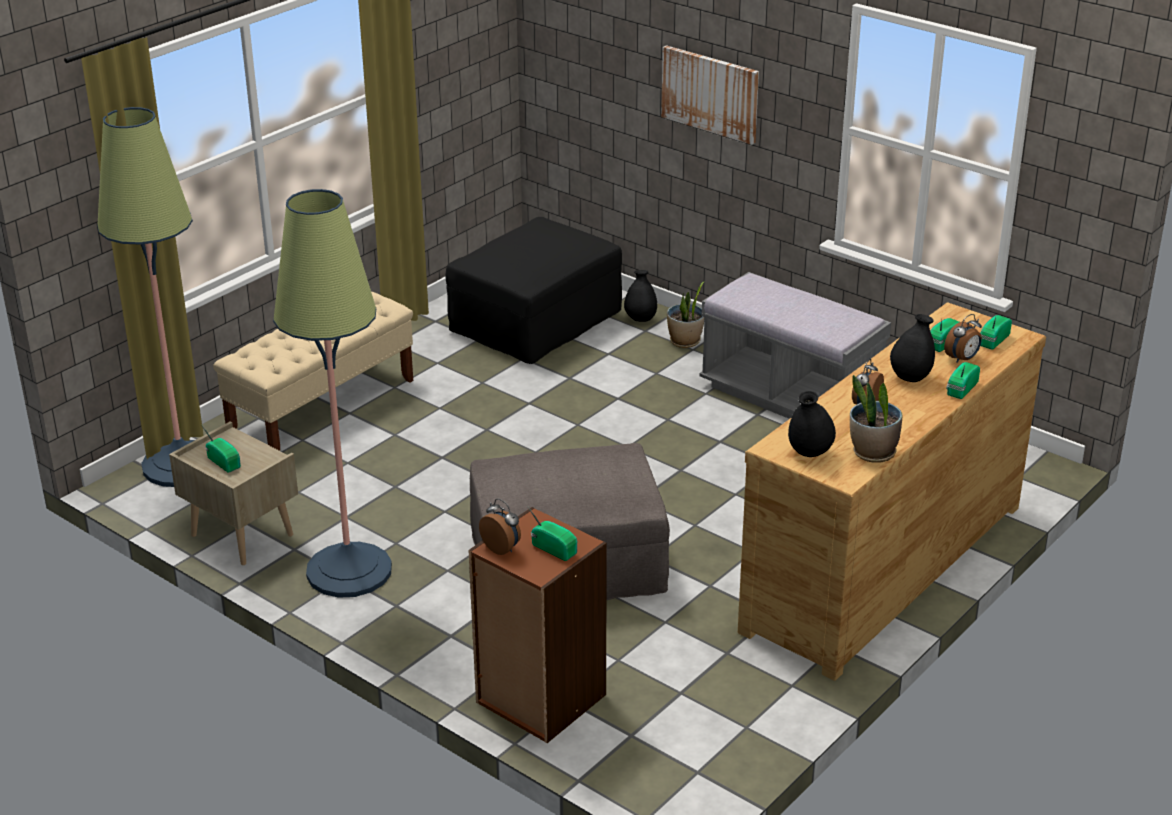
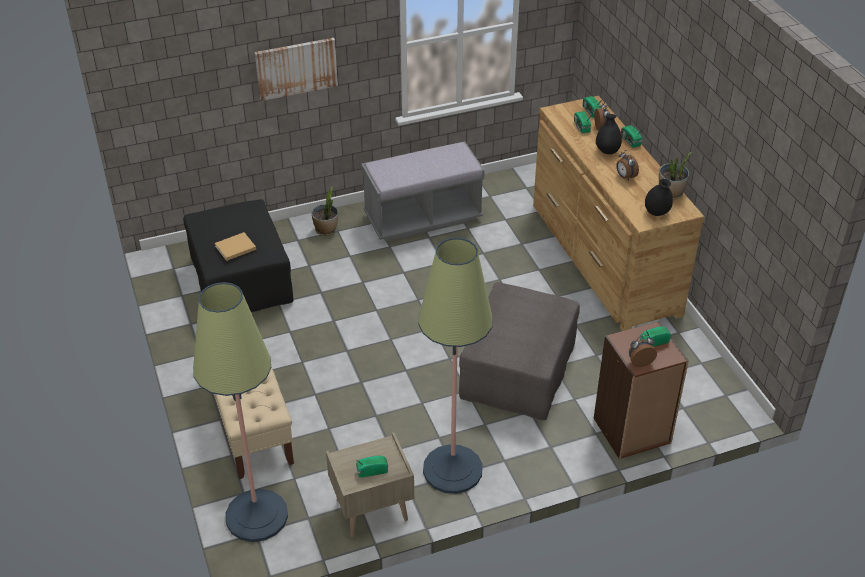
camera: 60 degrees left, 10 degrees up
black vase [624,270,657,322] -> none
none -> beige book [215,232,256,261]

